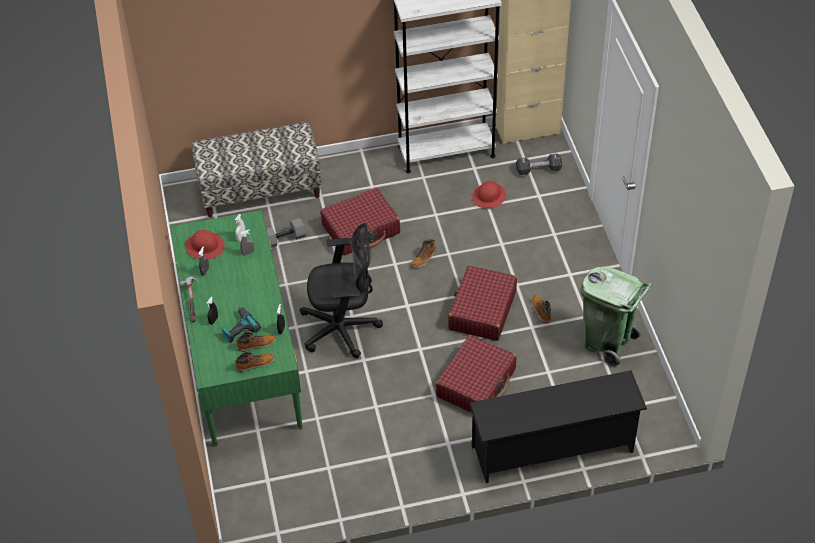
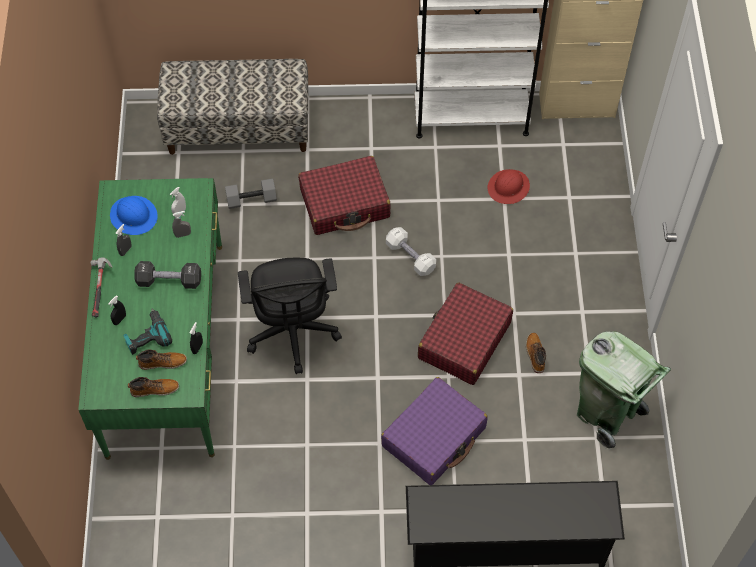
camera: 10 degrees right, 10 degrees up
red hard hat [185,230,225,260] -> blue hard hat [110,196,158,235]
black office chair [300,223,383,358] -> black office chair turned 75 degrees clockwise [238,258,342,374]
boot [411,239,436,268] -> white dumbbell [386,227,436,276]
red suitcase [436,335,516,413] -> purple suitcase [381,377,488,485]
black dumbbell [516,154,562,175] -> black dumbbell moved to [134,261,201,289]

